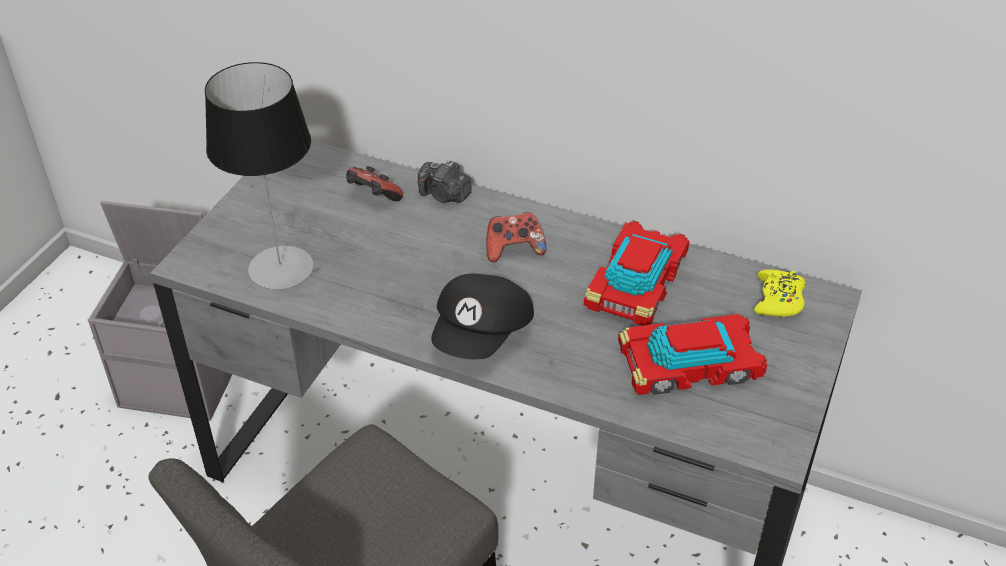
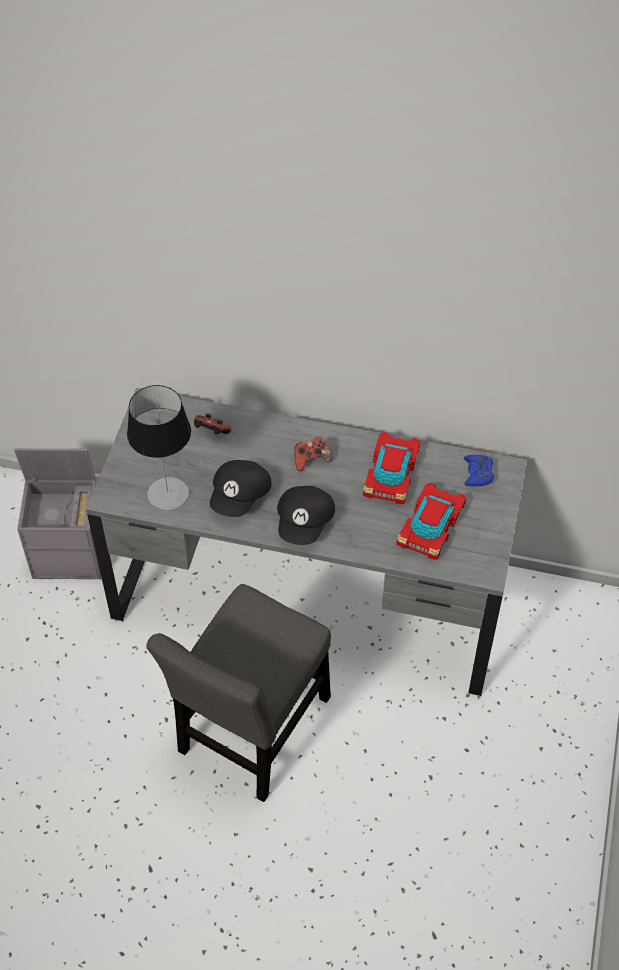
camera: 10 degrees left, 10 degrees up
camera [418,160,472,203] -> none
toy car [618,314,767,395] -> toy car turned 45 degrees counterclockwise [396,483,466,560]
yellow game controller [754,270,806,317] -> blue game controller [464,455,494,486]
none -> black cap [210,460,272,517]

